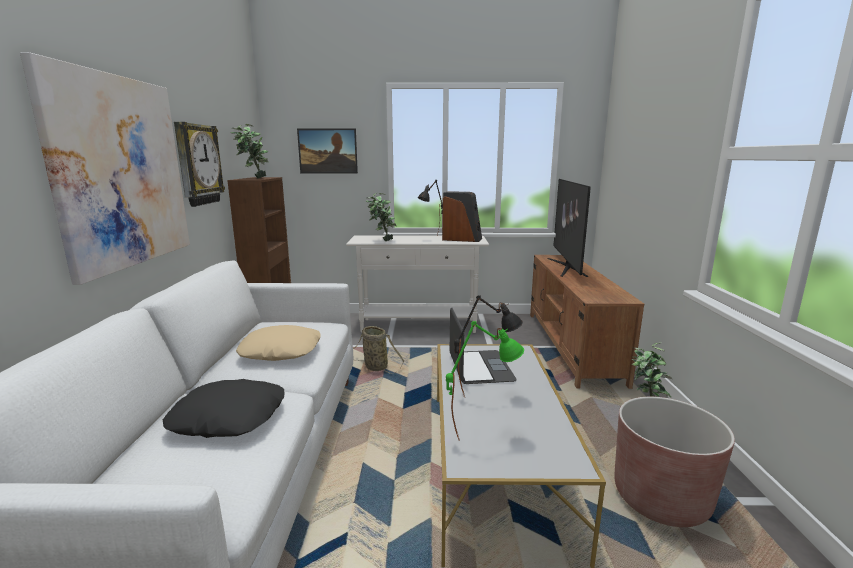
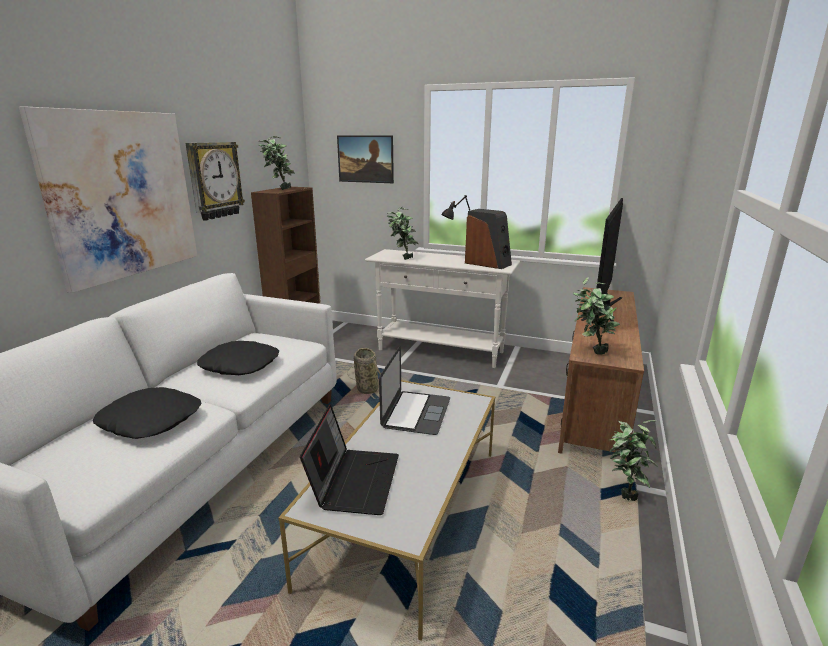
camera: 20 degrees right, 5 degrees up
beige pillow [236,325,321,361] -> black pillow [197,341,279,375]
green table lamp [446,321,524,440] -> laptop [300,404,399,515]
black table lamp [454,295,523,396] -> none
brown planter [615,397,735,527] -> none
none -> potted plant [573,277,620,354]

